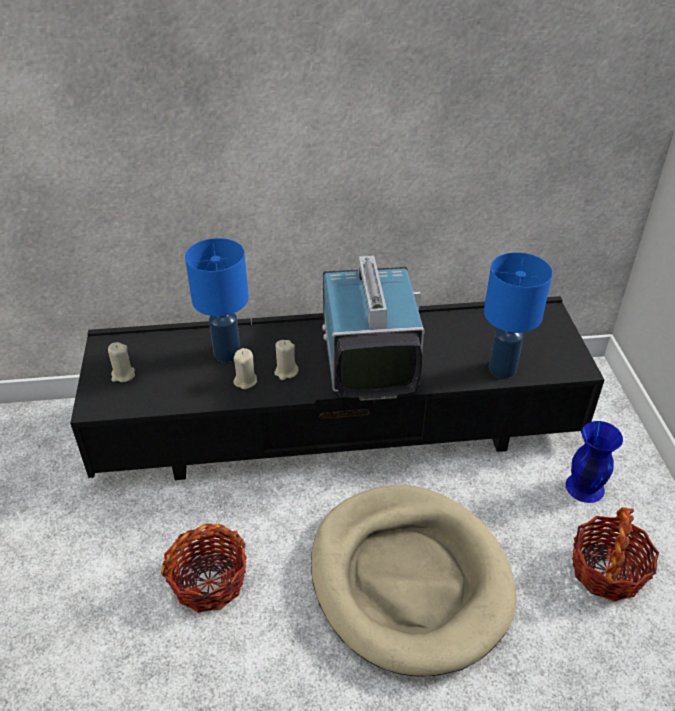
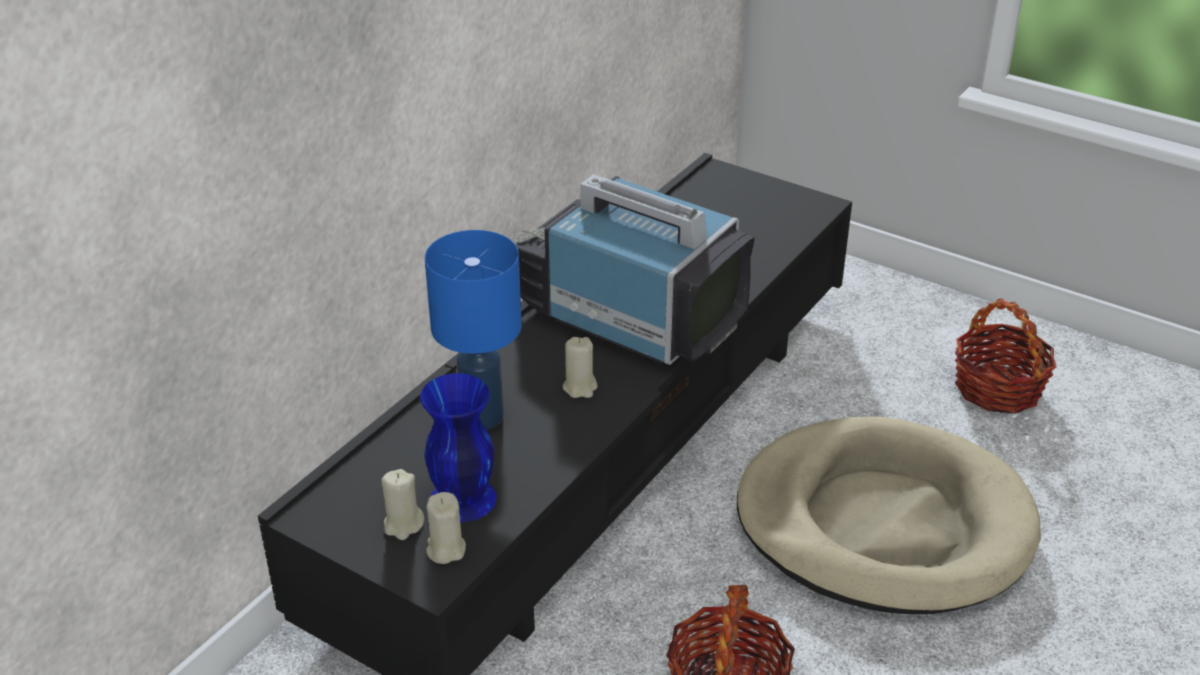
camera: 50 degrees left, 5 degrees down
beige candle [233,348,257,389] -> beige candle moved to [426,492,466,564]
blue table lamp [484,252,552,378] -> none
blue vase [565,421,623,503] -> blue vase moved to [420,373,497,522]

